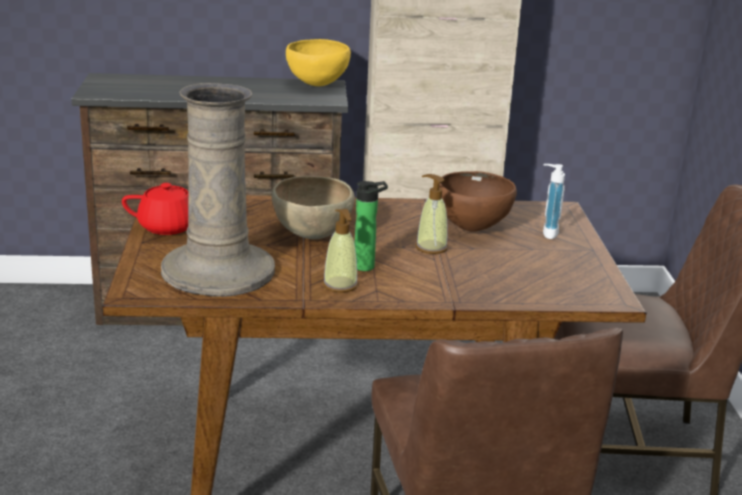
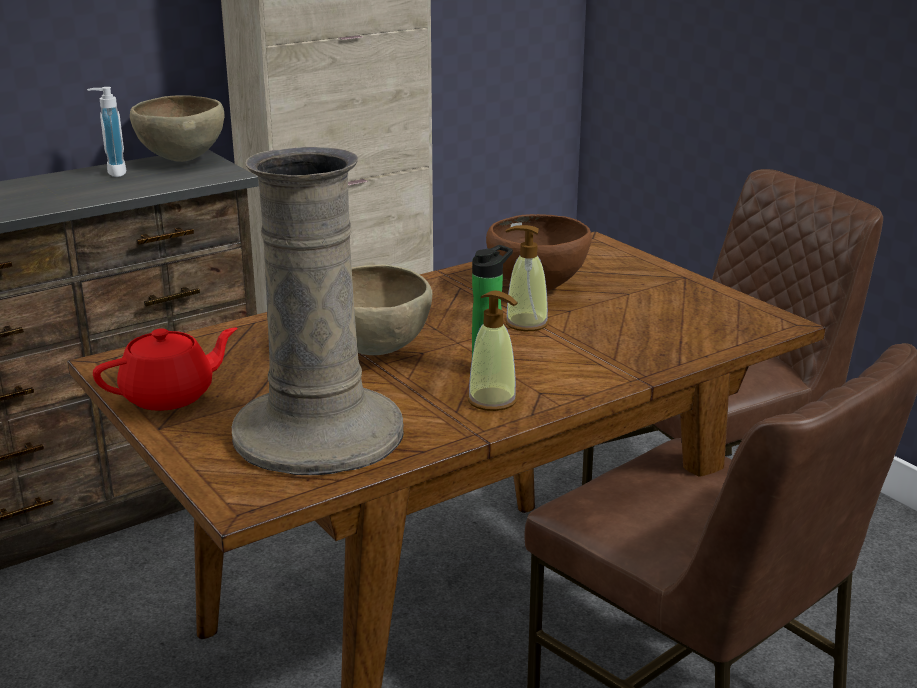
camera: 30 degrees left, 0 degrees up
yellow bowl [286,39,351,86] -> brown bowl [130,95,224,162]
soap dispenser [543,164,565,239] -> soap dispenser moved to [87,87,126,177]

